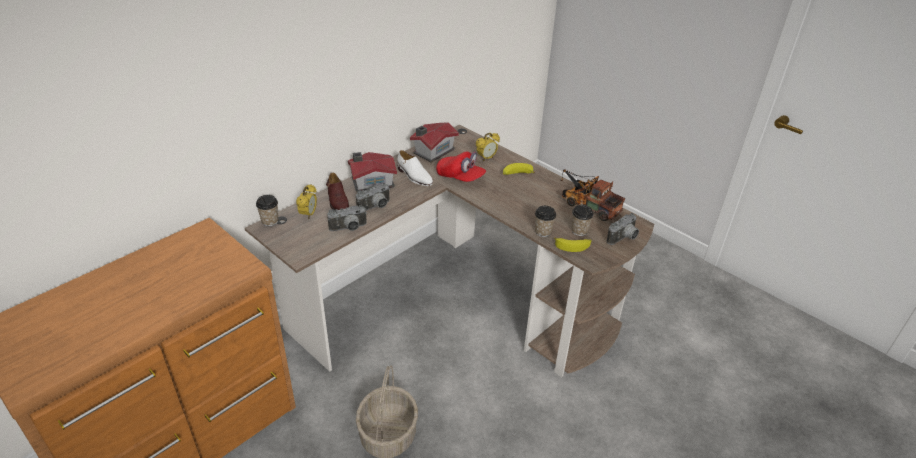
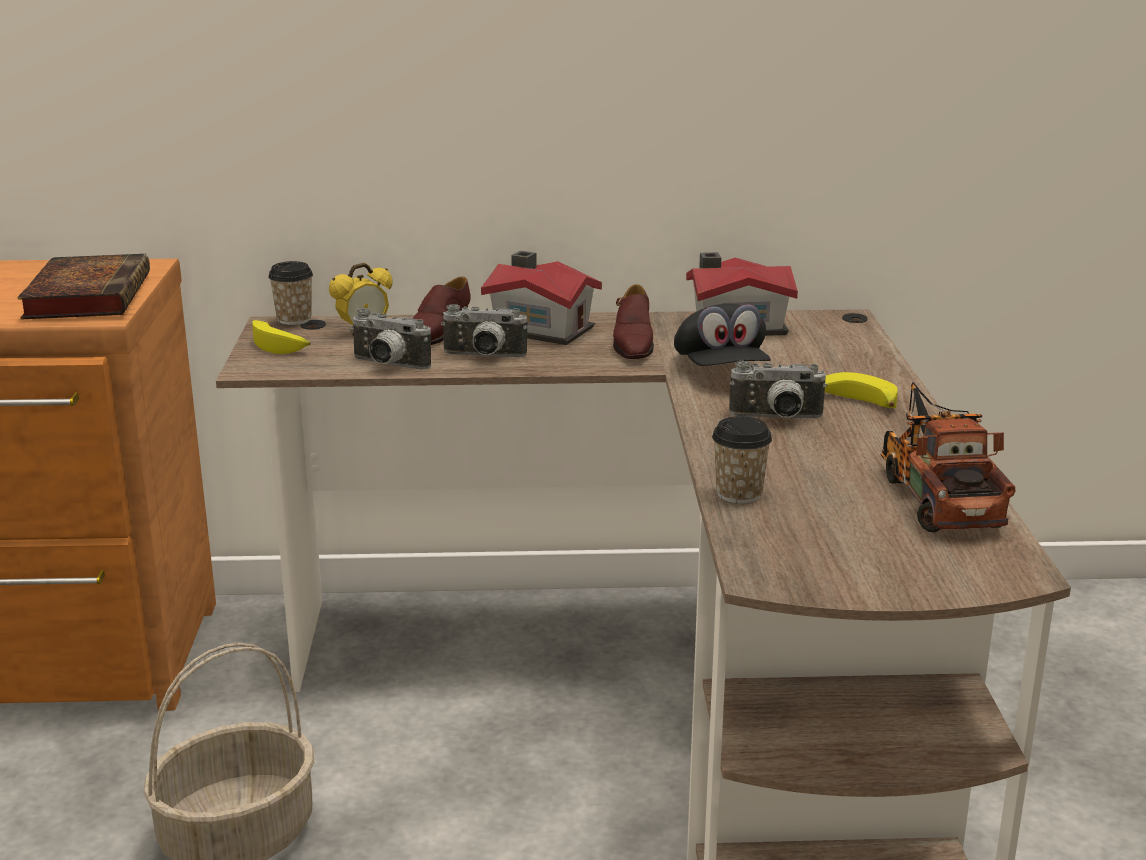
camera: 45 degrees right, 15 degrees down
white shoe [397,150,433,186] -> brown shoe [613,284,654,359]
red cap [436,152,486,182] -> black cap [674,304,771,366]
alarm clock [476,133,500,161] -> none
banana [554,237,592,252] -> banana moved to [252,320,310,354]
cup [571,205,593,236] -> none
camera [607,213,639,245] -> camera moved to [729,361,827,418]
none -> book [17,254,150,320]

